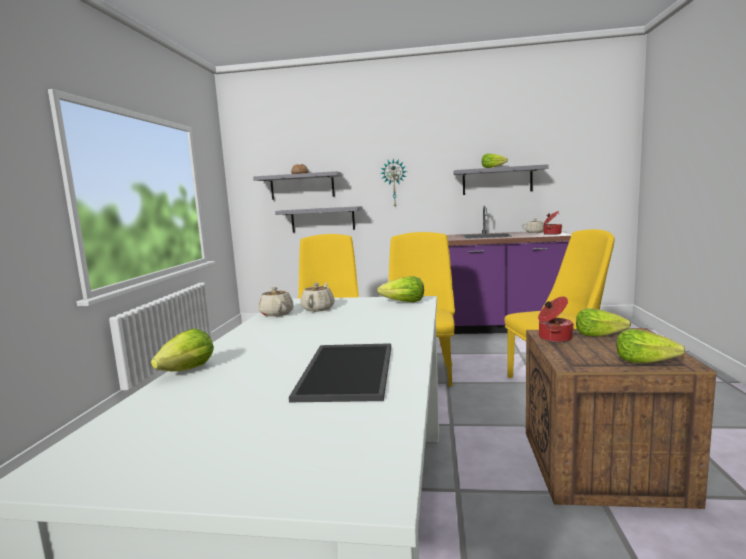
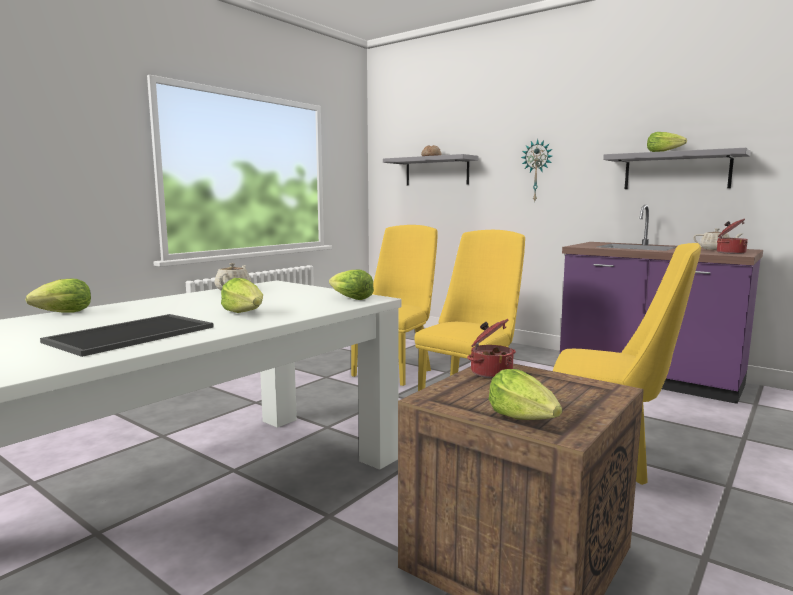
camera: 30 degrees right, 0 degrees up
grey shelf [275,206,362,232] -> none
beige teapot [300,283,335,312] -> none
lettuce [576,308,631,336] -> lettuce moved to [221,278,263,313]

